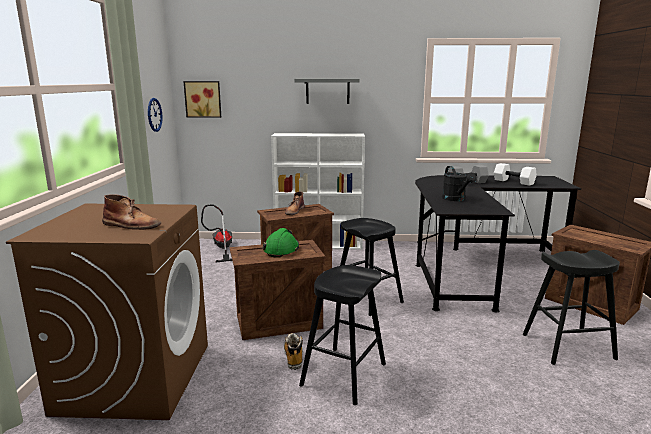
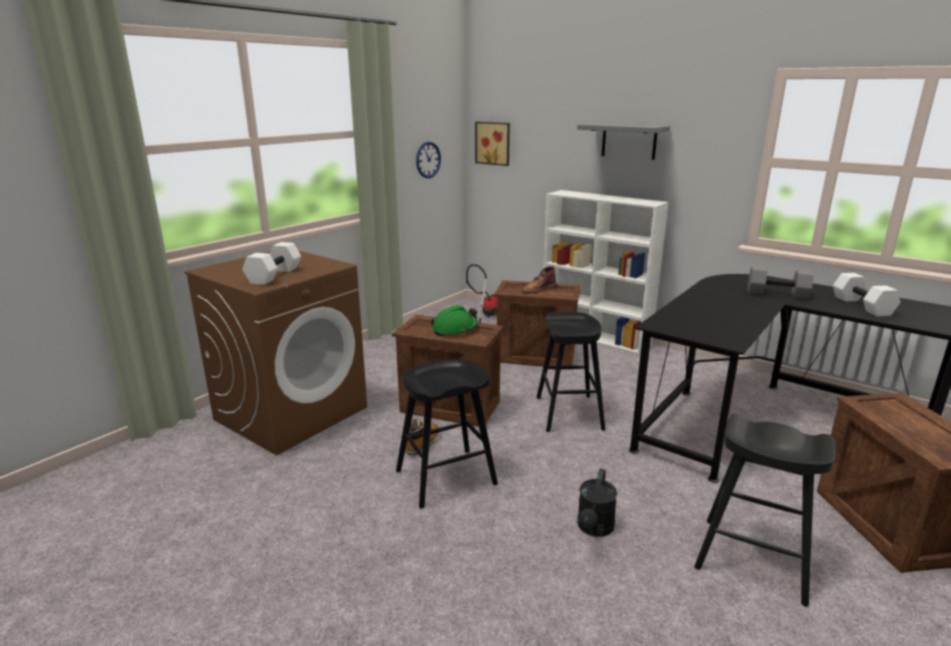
camera: 35 degrees right, 5 degrees up
brown boot [102,194,161,230] -> white dumbbell [243,242,301,285]
black watering can [442,166,476,201] -> black watering can moved to [577,469,617,537]

